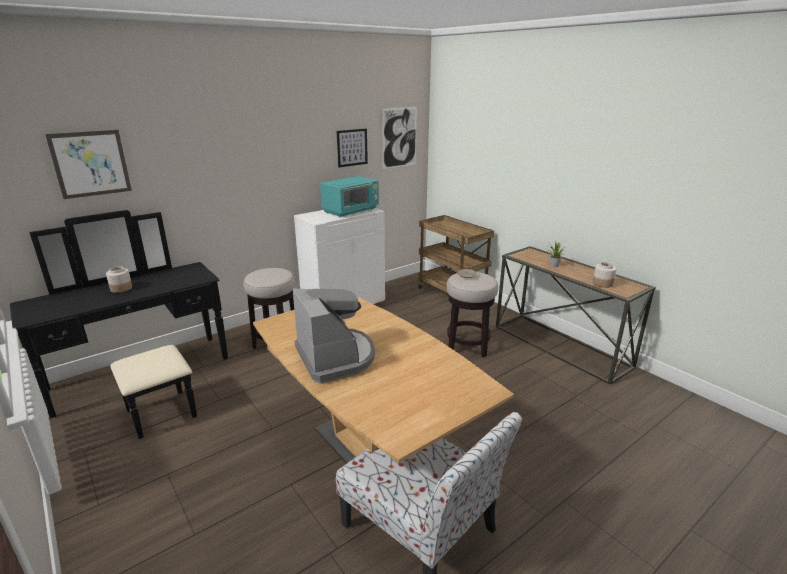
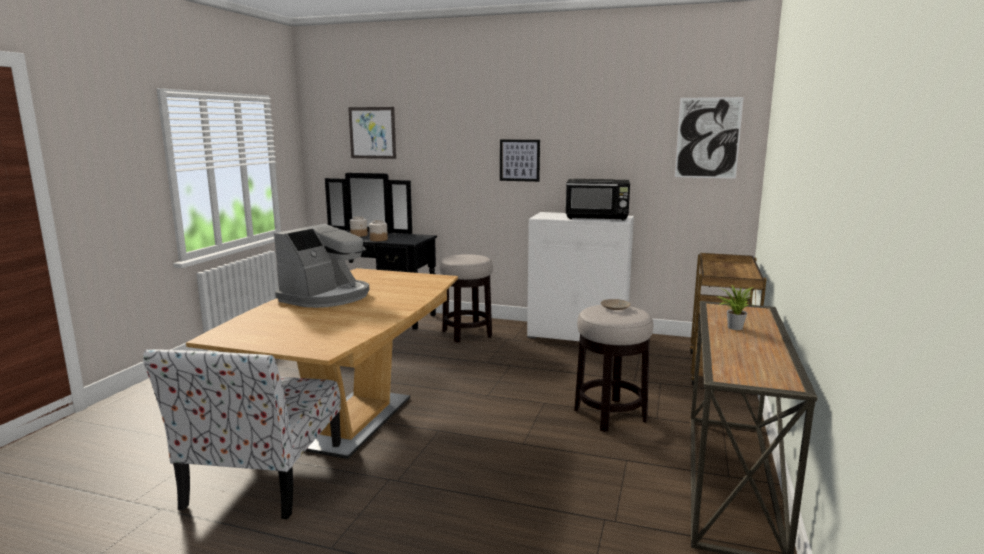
camera: 55 degrees right, 10 degrees down
turquoise microwave [320,176,379,217] -> black microwave [566,179,630,221]
picture [337,129,368,167] -> picture moved to [500,139,540,182]
jar [593,262,616,288] -> jar moved to [369,220,388,241]

